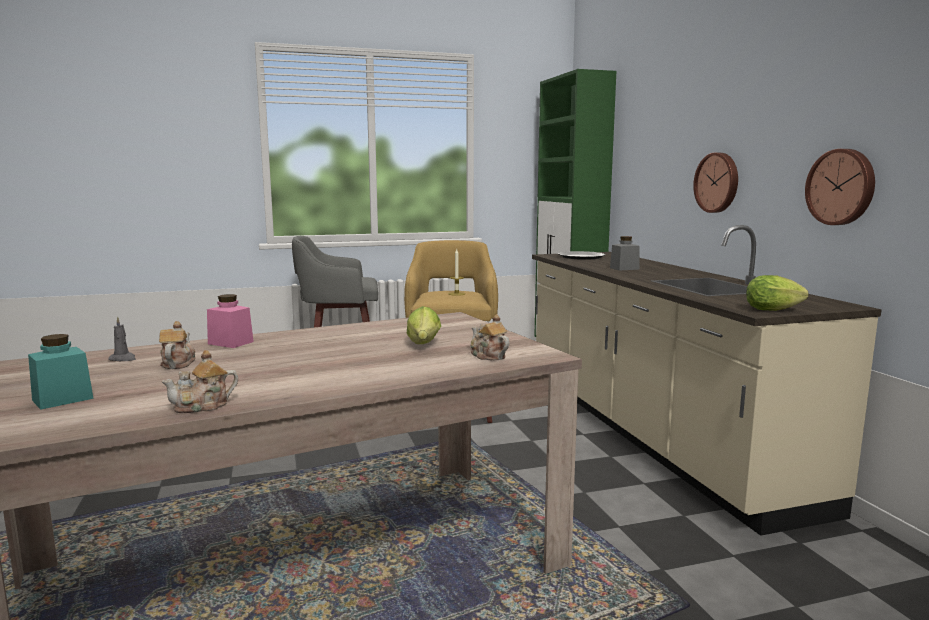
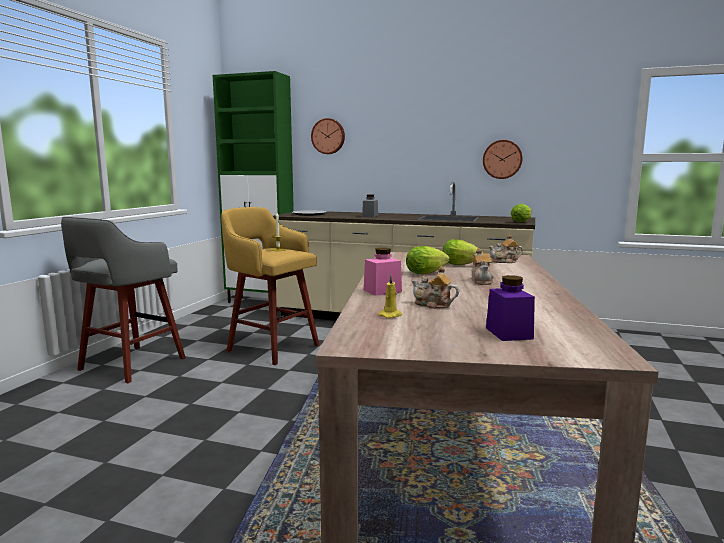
camera: 55 degrees left, 0 degrees up
turquoise jar [28,334,94,410] -> purple jar [486,275,535,341]
grey candle [108,316,136,361] -> yellow candle [379,275,402,318]
teapot [161,350,238,413] -> teapot moved to [471,248,494,285]
wall clock [693,153,738,213] -> wall clock moved to [311,118,345,154]
none -> lettuce [406,246,450,274]

